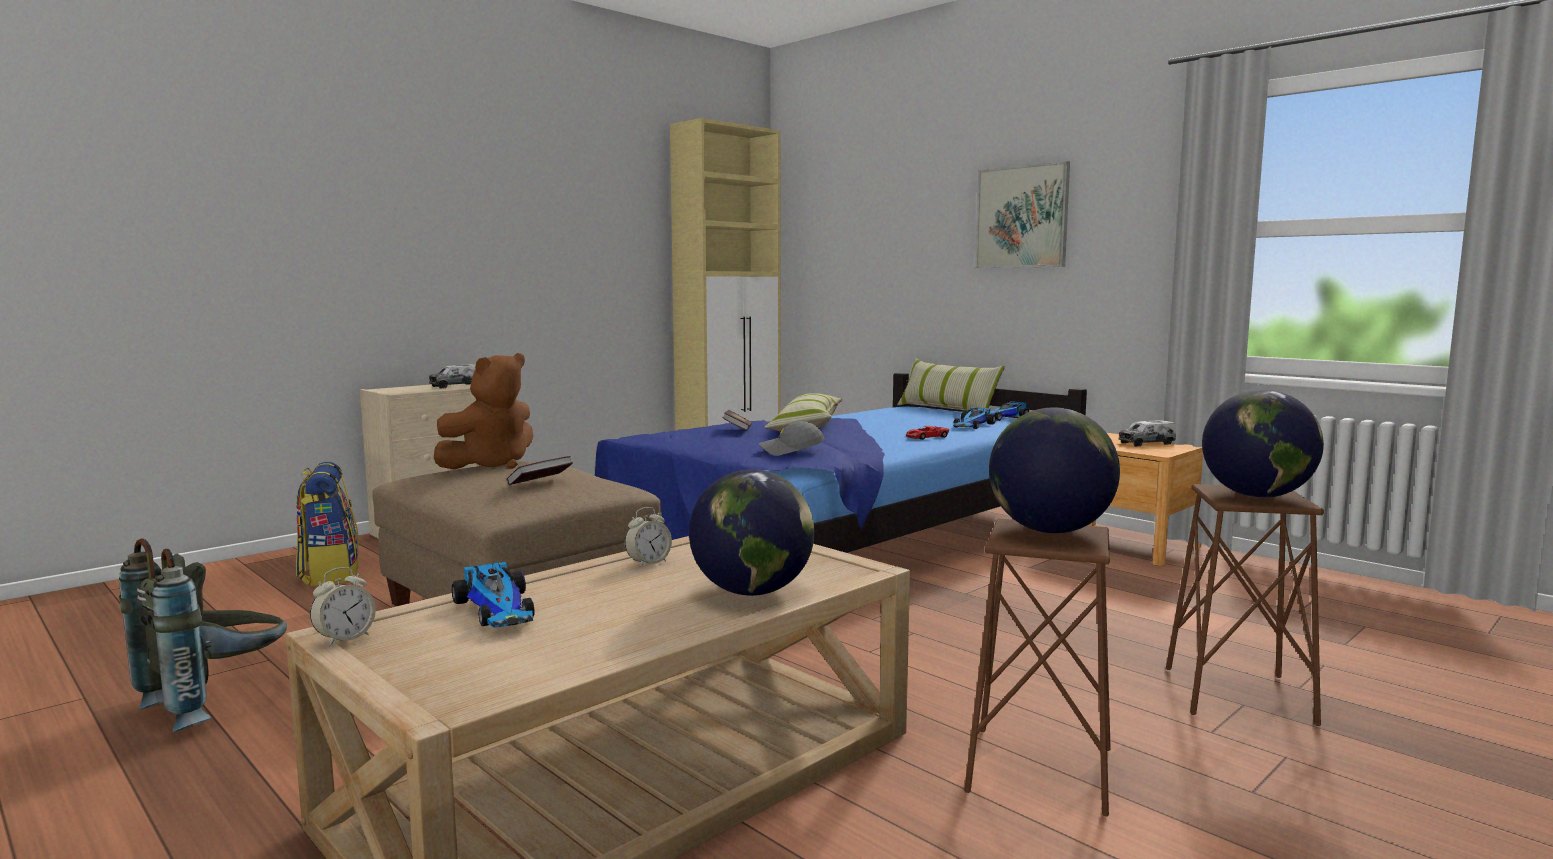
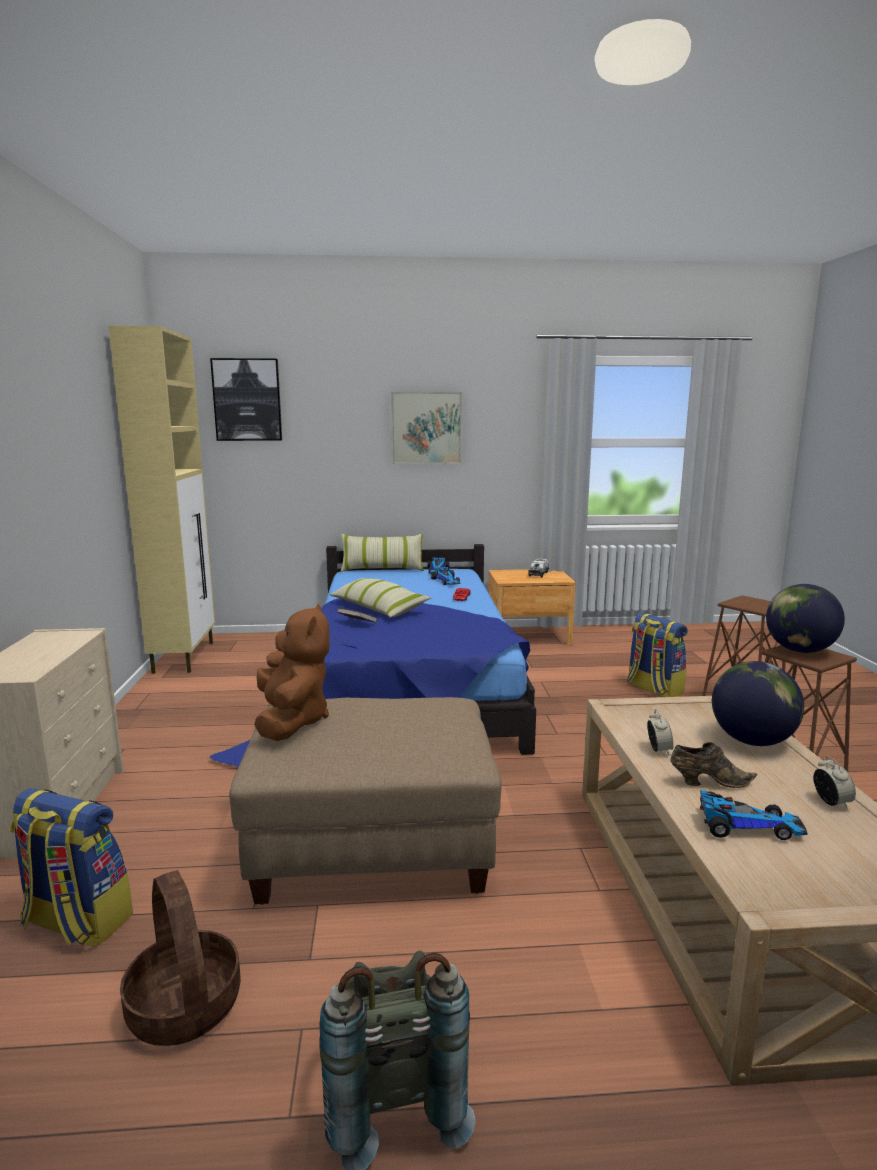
camera: 50 degrees left, 5 degrees up
alarm clock [310,567,376,646] -> alarm clock moved to [813,756,856,808]
toy truck [429,365,476,389] -> none
book [507,456,573,485] -> none
grey cap [759,421,824,456] -> none
globe [1202,390,1324,498] -> none
none -> basket [120,870,241,1046]
none -> picture [210,358,282,441]
none -> backpack [627,613,688,697]
none -> brown shoe [670,742,757,788]

